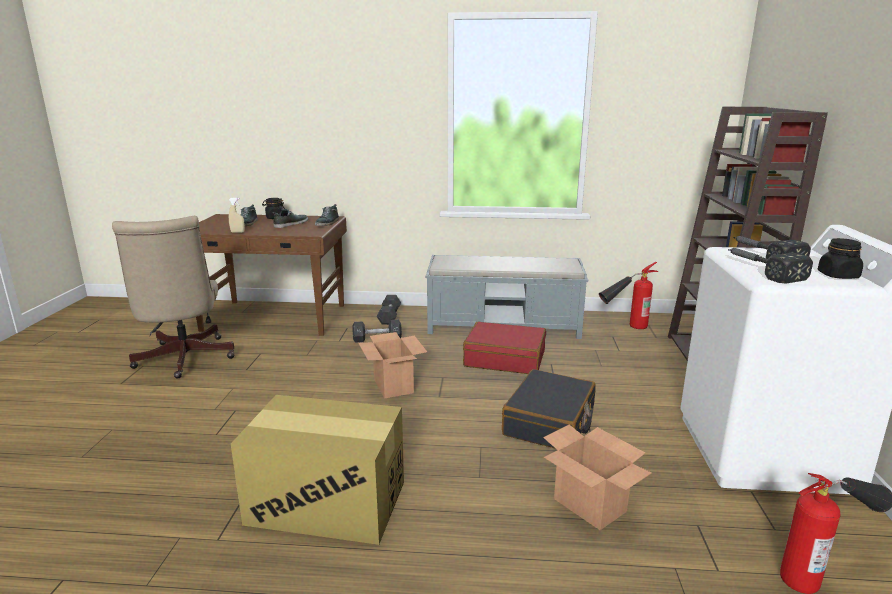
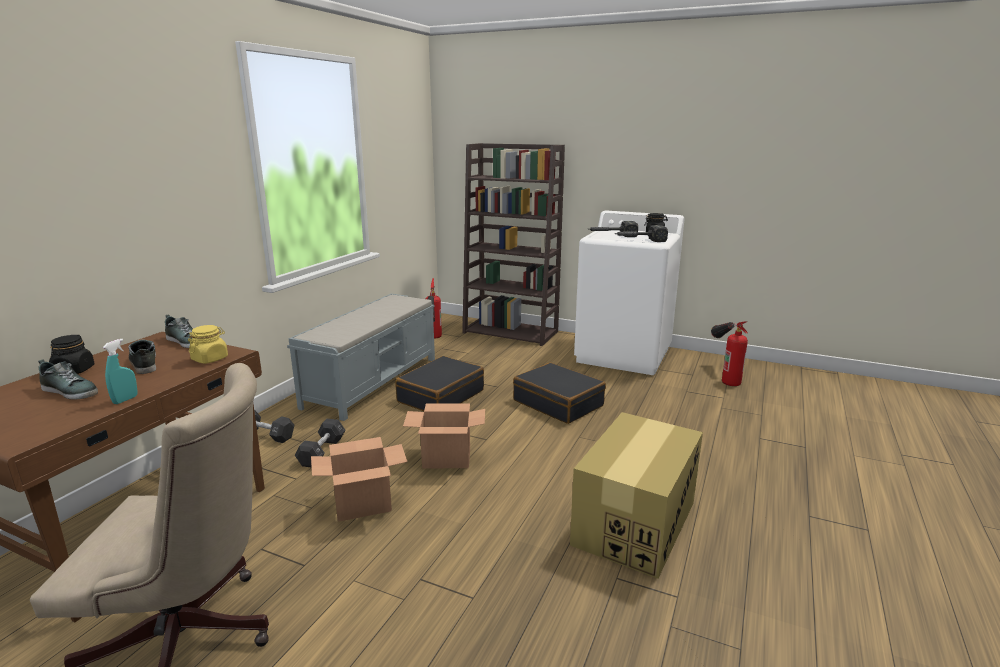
camera: 70 degrees left, 0 degrees up
beige spray bottle [229,198,245,233] -> turquoise spray bottle [103,339,137,404]
red suitcase [463,322,546,374] -> black suitcase [395,356,484,411]
cardboard box [543,425,651,530] -> cardboard box moved to [311,437,407,522]
none -> yellow jar [188,325,228,364]

